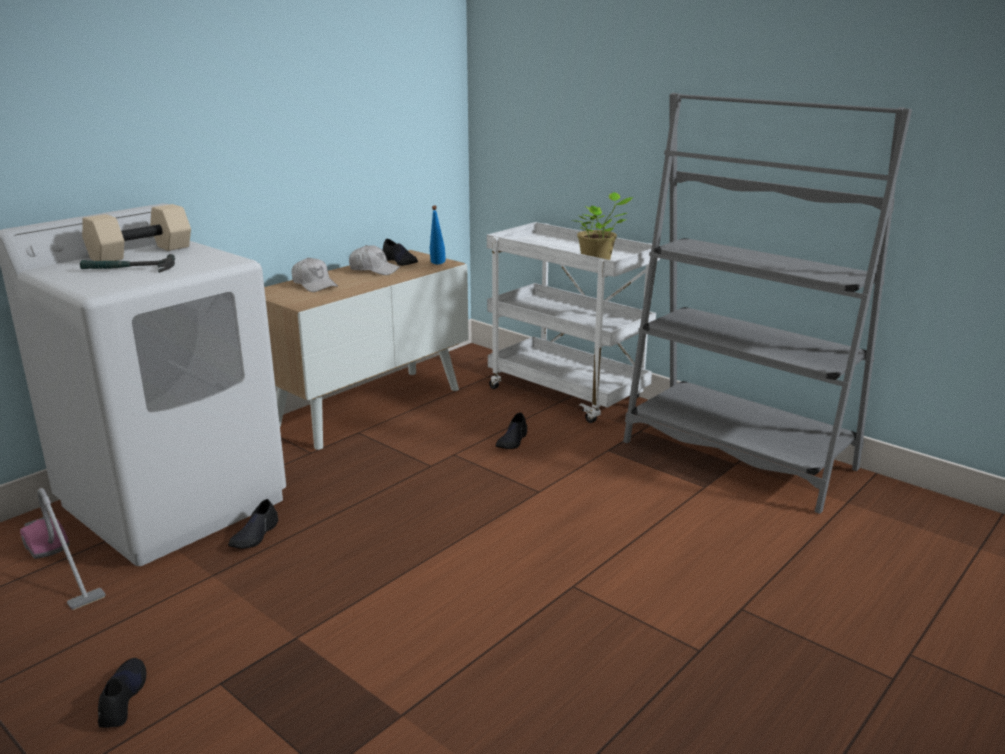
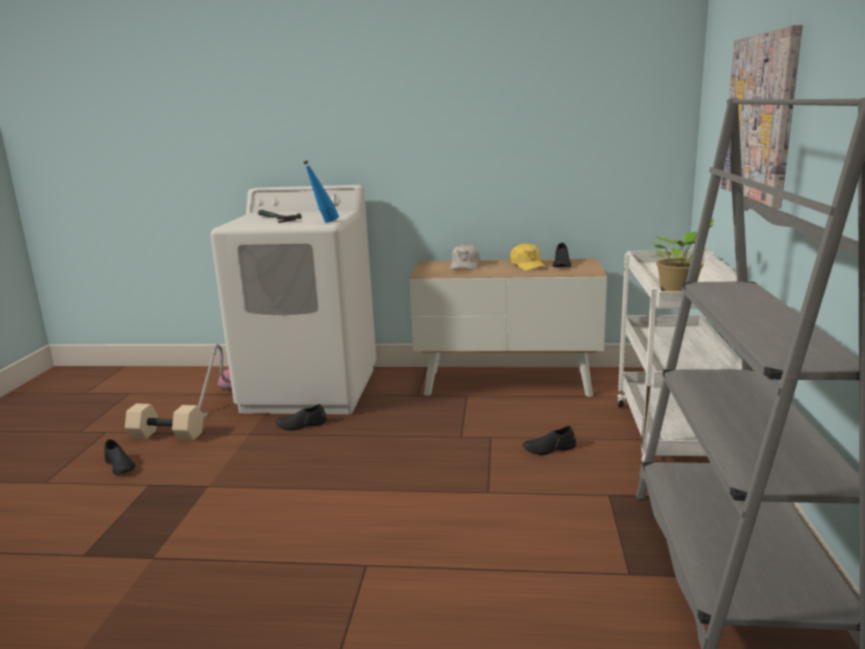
camera: 55 degrees right, 5 degrees down
beige dumbbell [82,204,191,261] -> beige dumbbell moved to [125,403,203,441]
black shoe [98,658,146,728] -> black shoe turned 90 degrees clockwise [104,439,135,475]
white cap [349,245,400,275] -> yellow cap [510,243,547,271]
blue bottle [430,206,446,265] -> blue bottle moved to [303,160,339,223]
none -> picture [721,25,802,208]

